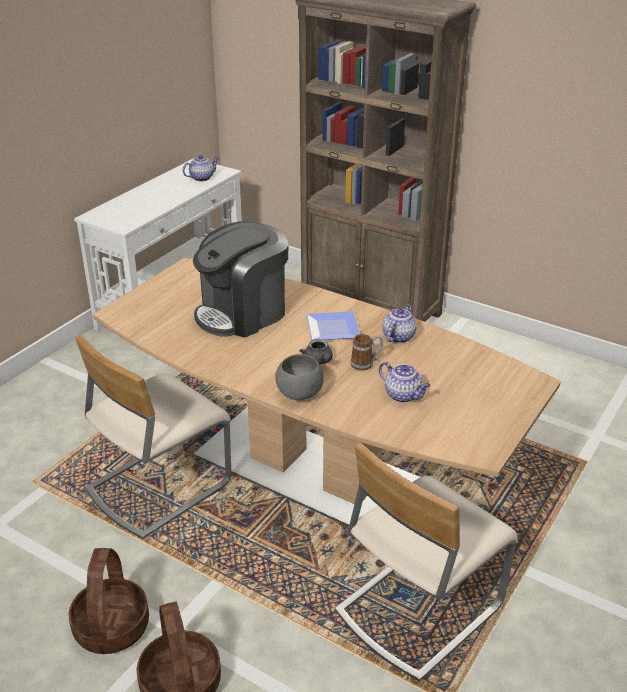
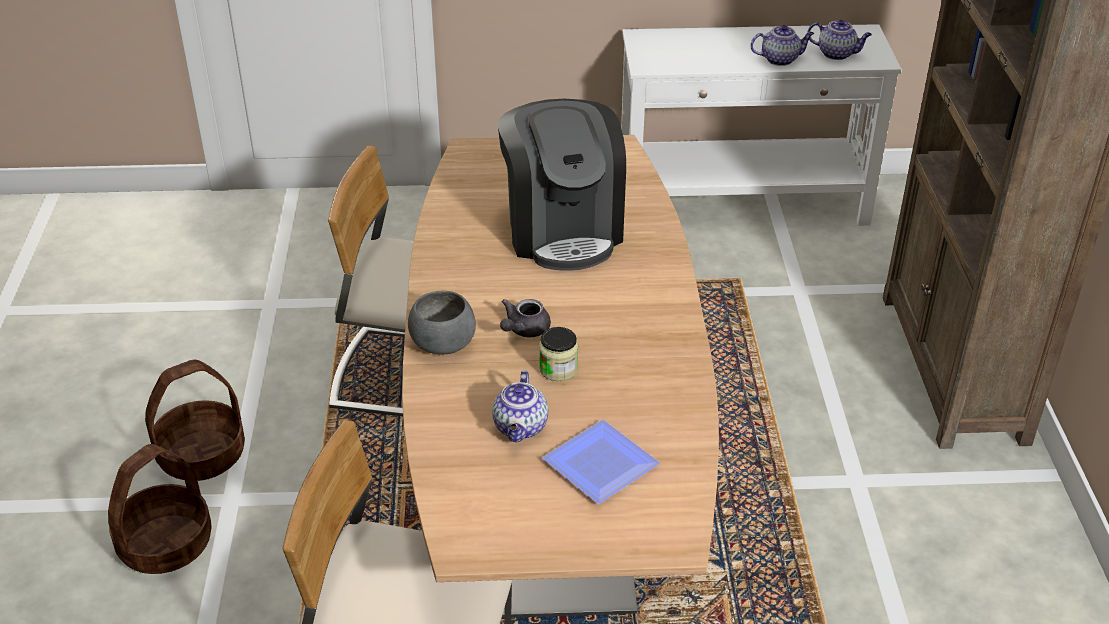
camera: 55 degrees right, 5 degrees up
coffee machine [193,221,288,338] -> coffee machine turned 120 degrees counterclockwise [498,99,626,271]
plate [306,311,360,340] -> plate moved to [542,420,660,504]
mug [350,334,383,371] -> jar [539,327,578,381]
teapot [382,303,417,343] -> teapot moved to [750,25,814,66]

